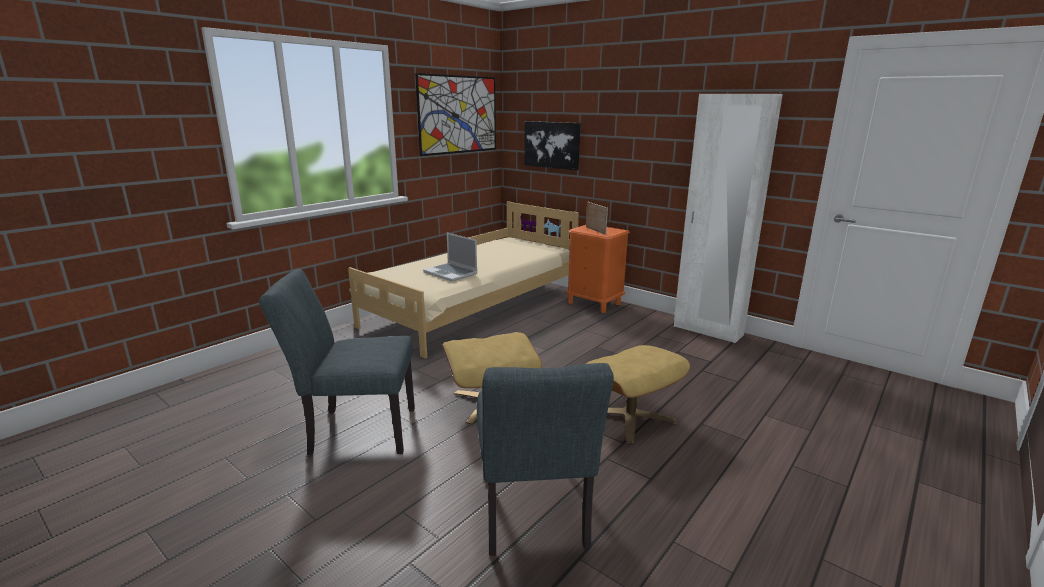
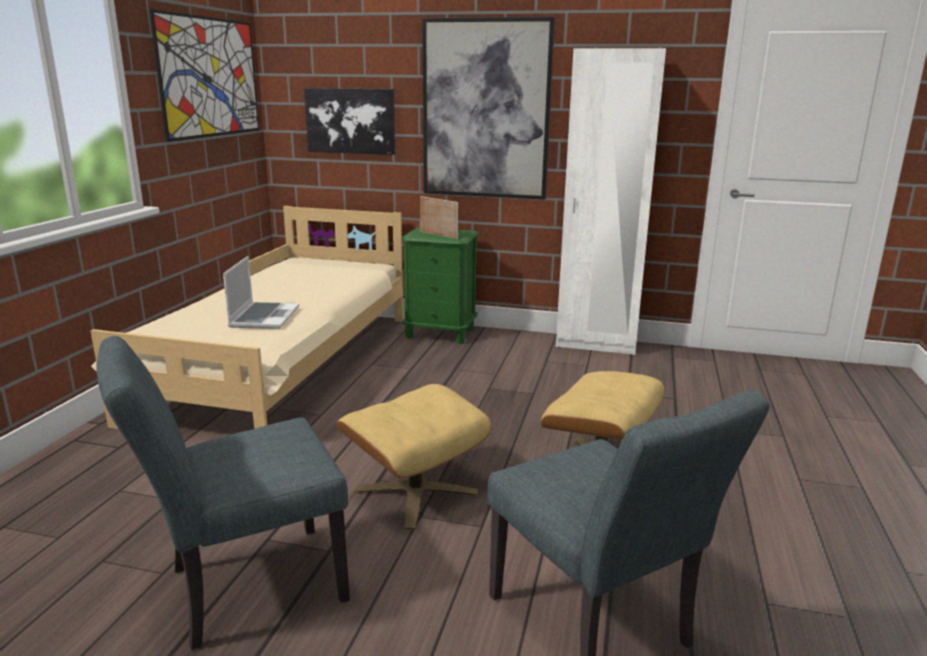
camera: 25 degrees left, 0 degrees up
laptop [423,233,478,282] -> laptop turned 105 degrees counterclockwise [223,256,299,329]
orange nightstand [566,225,630,313] -> green nightstand [401,227,479,344]
none -> picture [422,17,555,200]

